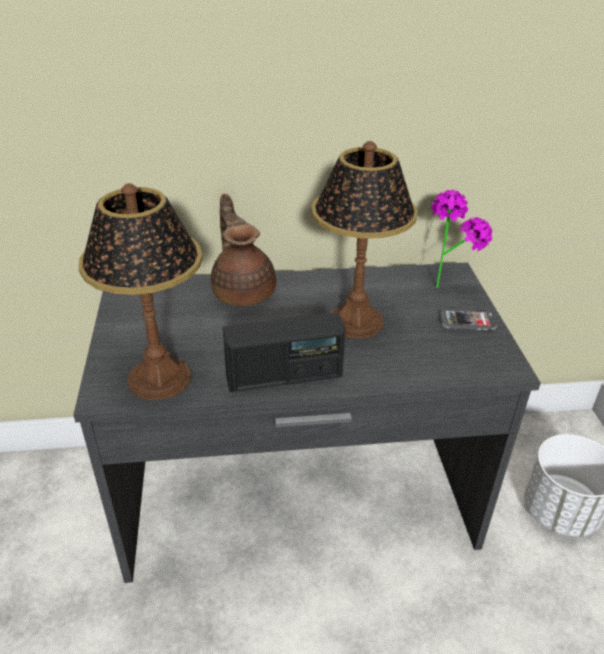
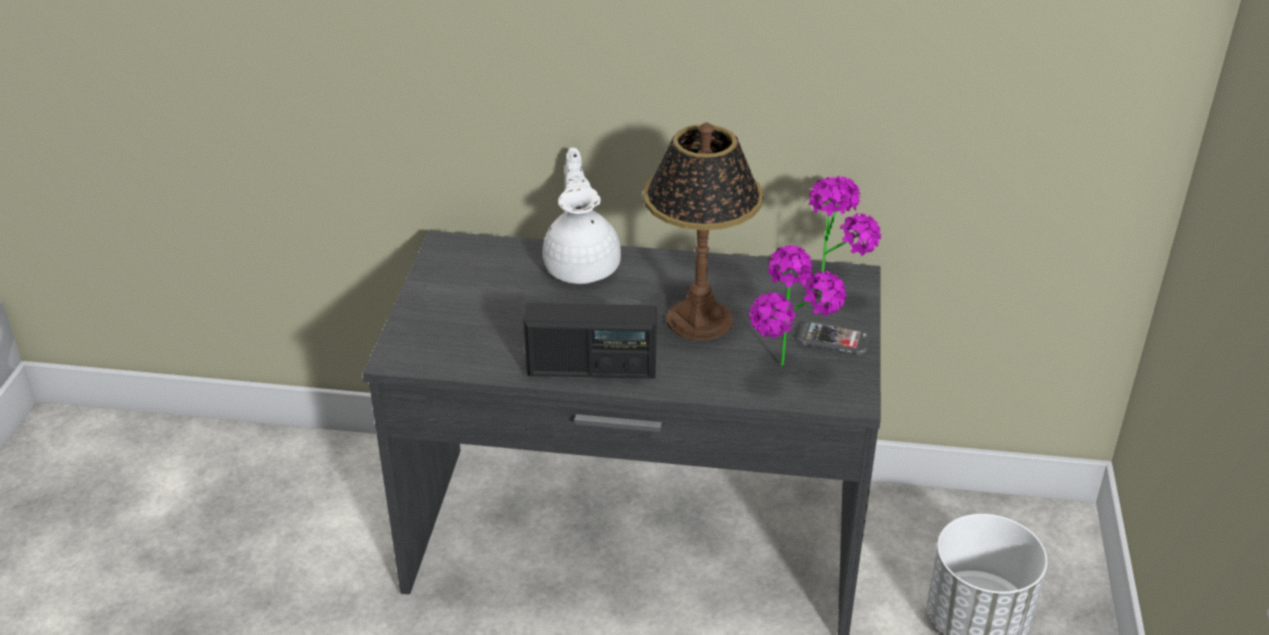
camera: 15 degrees right, 0 degrees up
table lamp [79,183,203,400] -> none
brown teapot [211,194,276,306] -> white teapot [543,147,621,284]
none -> potted plant [749,245,847,366]

